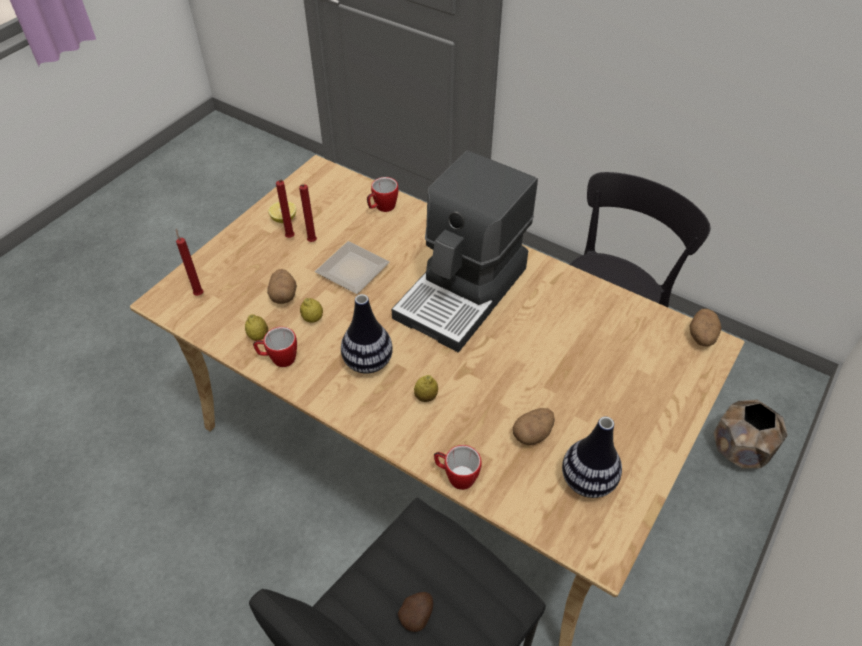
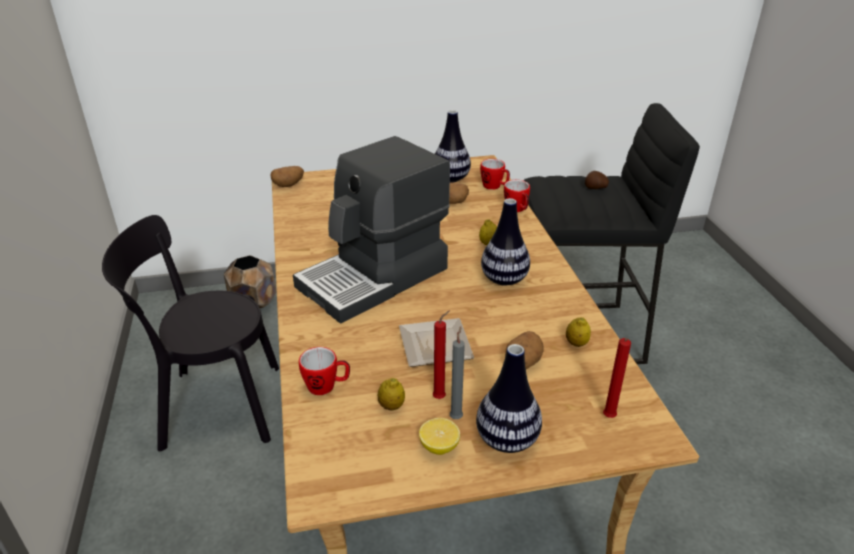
camera: 135 degrees left, 15 degrees down
mug [253,327,297,367] -> mug moved to [480,159,510,190]
red candle [276,179,295,238] -> grey candle [450,326,465,419]
lemon [300,298,323,323] -> lemon moved to [378,378,405,410]
coffee machine [392,151,538,353] -> coffee machine turned 150 degrees clockwise [293,136,450,324]
none -> vase [476,344,542,453]

